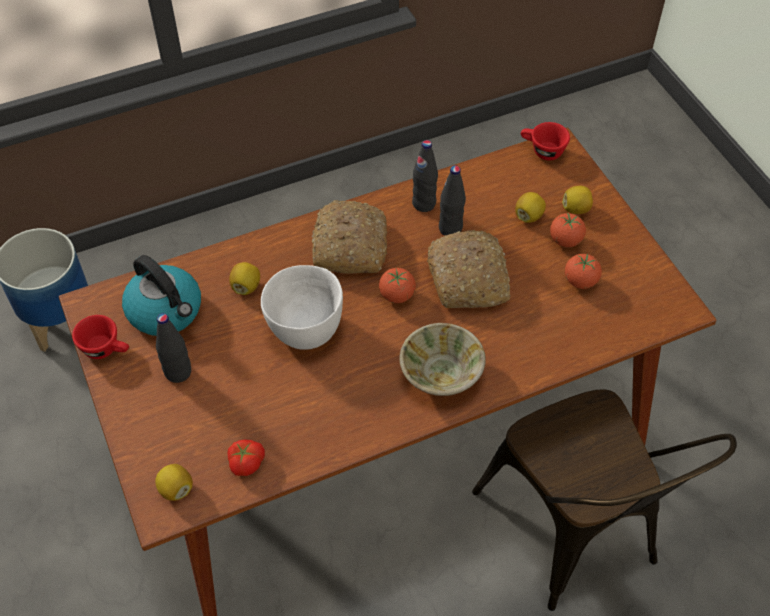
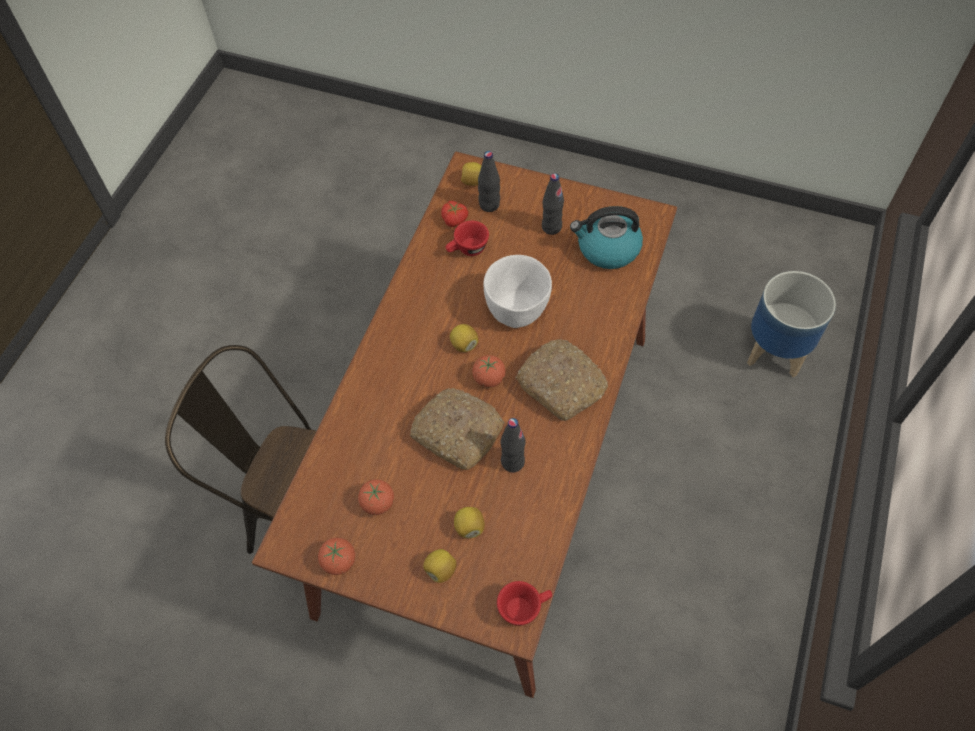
camera: 135 degrees right, 5 degrees up
red cup [72,315,129,359] -> red cup moved to [446,221,489,256]
lemon [229,262,260,295] -> lemon moved to [450,324,479,352]
beige bowl [399,323,486,396] -> none
black bottle [412,140,438,212] -> black bottle moved to [478,151,500,212]
tomato [550,213,586,247] -> tomato moved to [318,538,355,575]

